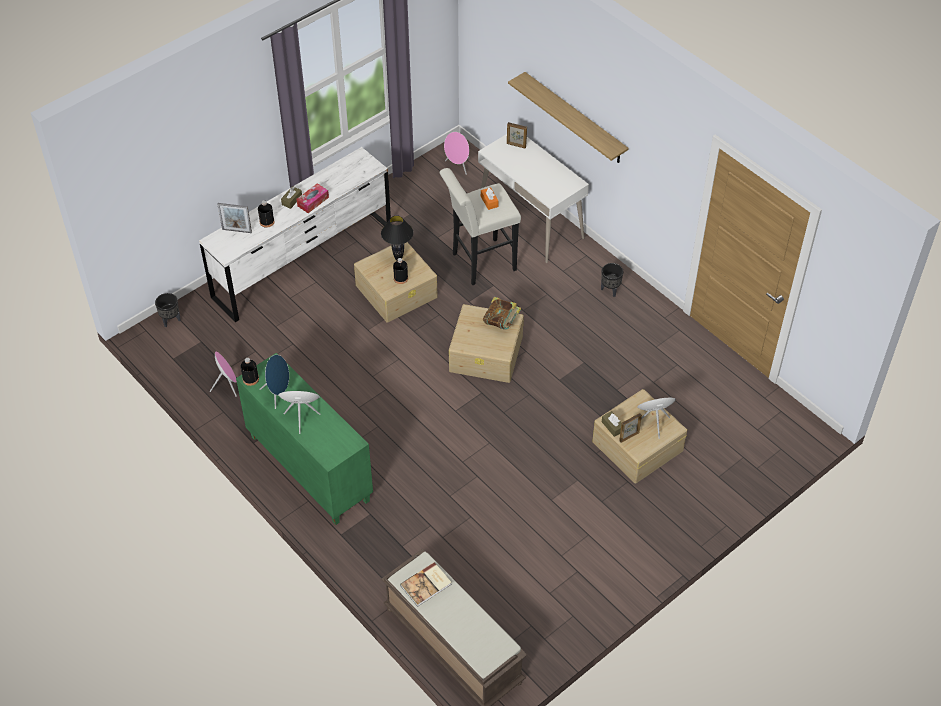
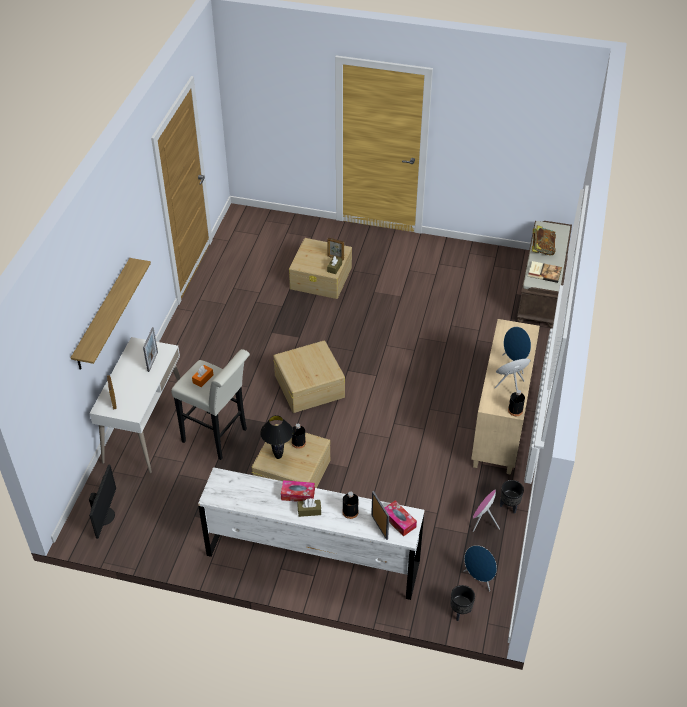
camera: 125 degrees left, 5 degrees down
green cabinet [236,353,373,525] -> beige cabinet [471,319,540,475]
pink speaker [444,132,469,175] -> monitor [89,464,116,539]
book [483,297,521,330] -> book moved to [532,225,556,256]
black planter [601,263,623,297] -> black planter moved to [500,480,524,513]
blue speaker [637,398,676,439] -> blue speaker moved to [464,545,497,592]
none -> picture frame [143,327,158,372]
none -> tissue box [385,500,417,537]

